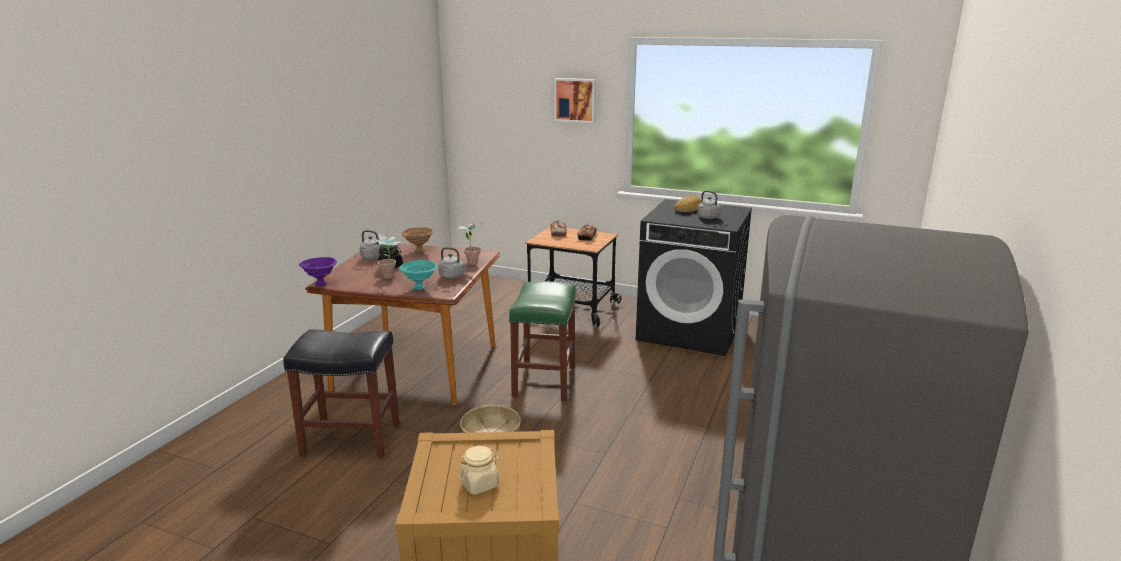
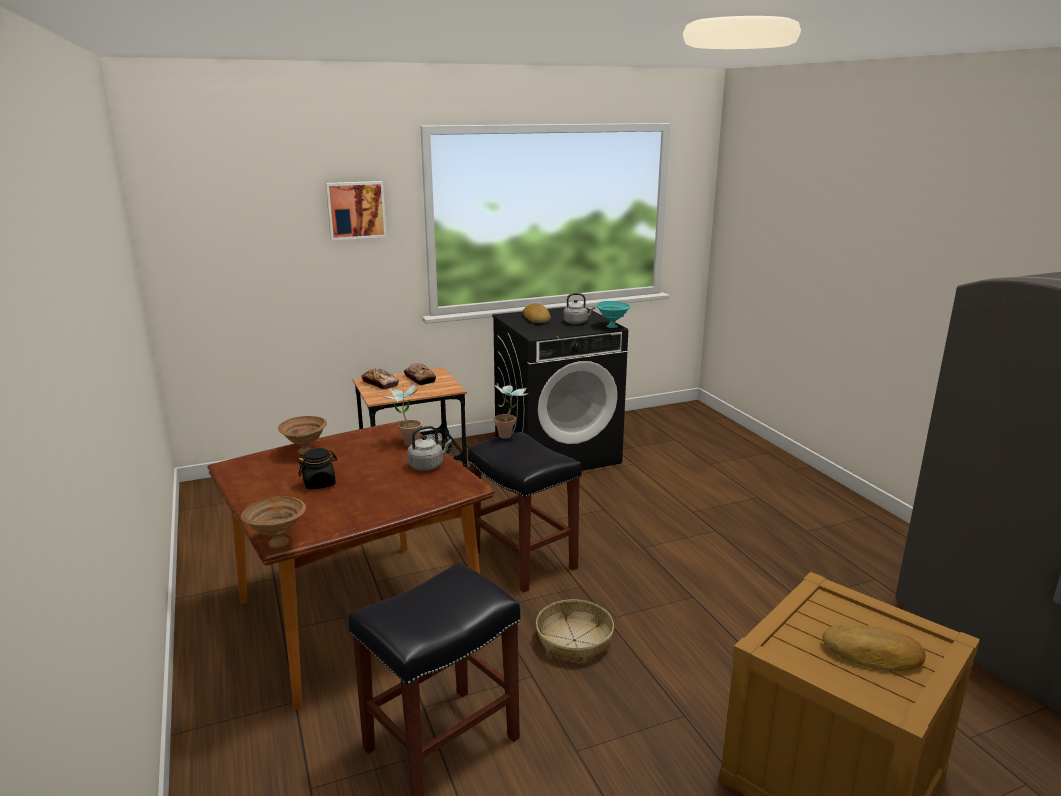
camera: 45 degrees left, 0 degrees up
purple bowl [299,257,337,286] -> brown bowl [241,496,306,549]
grey kettle [360,230,382,259] -> none
potted plant [374,232,402,279] -> potted plant moved to [494,383,528,439]
turquoise bowl [399,260,437,290] -> turquoise bowl moved to [596,301,631,328]
beige jar [459,446,499,494] -> bread [822,624,926,671]
green stool [509,281,576,401] -> black stool [468,432,582,593]

